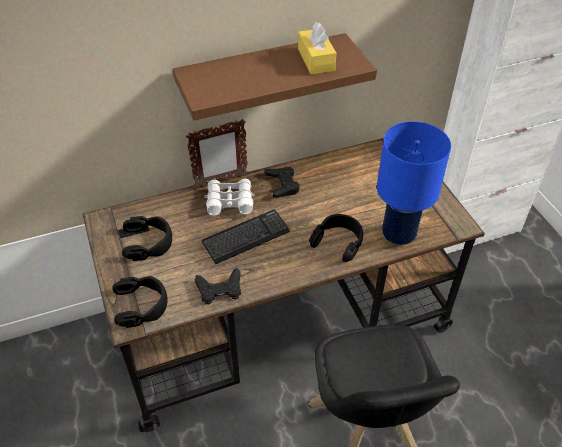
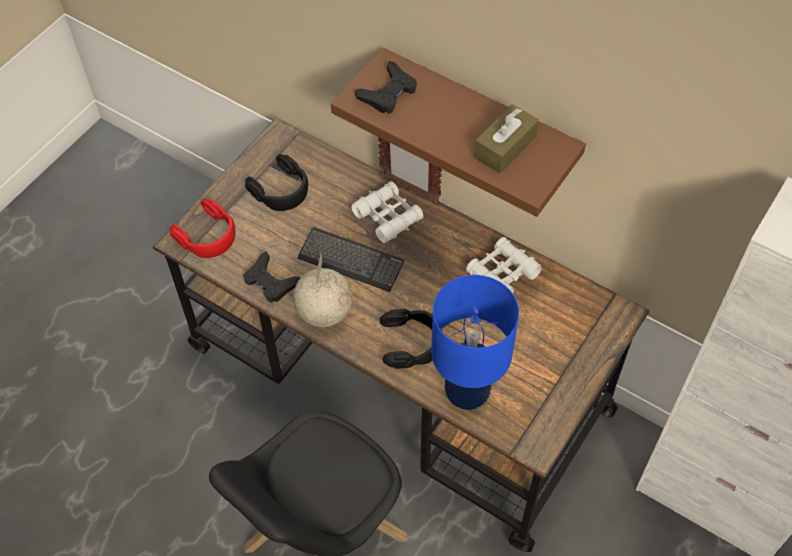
camera: 55 degrees right, 10 degrees up
black headphones [112,276,167,328] -> red headphones [170,199,235,258]
black game controller [265,167,300,198] -> black game controller moved to [355,61,417,114]
yellow tissue box [298,22,336,75] -> brown tissue box [474,104,539,174]
none -> globe [293,254,352,327]
none -> white binoculars [466,237,542,293]

